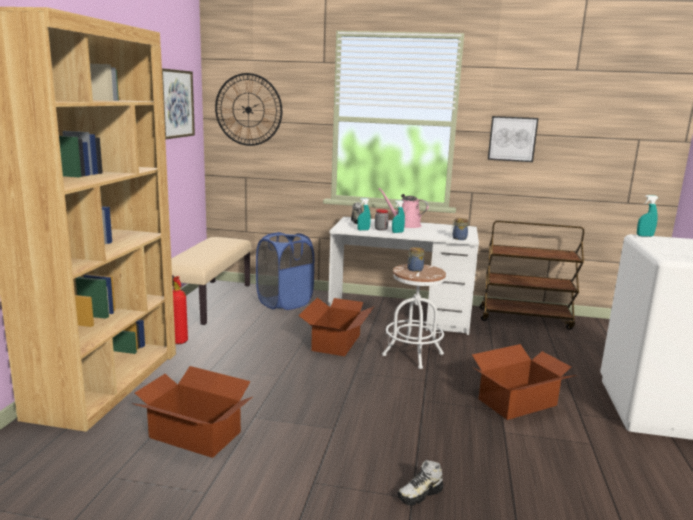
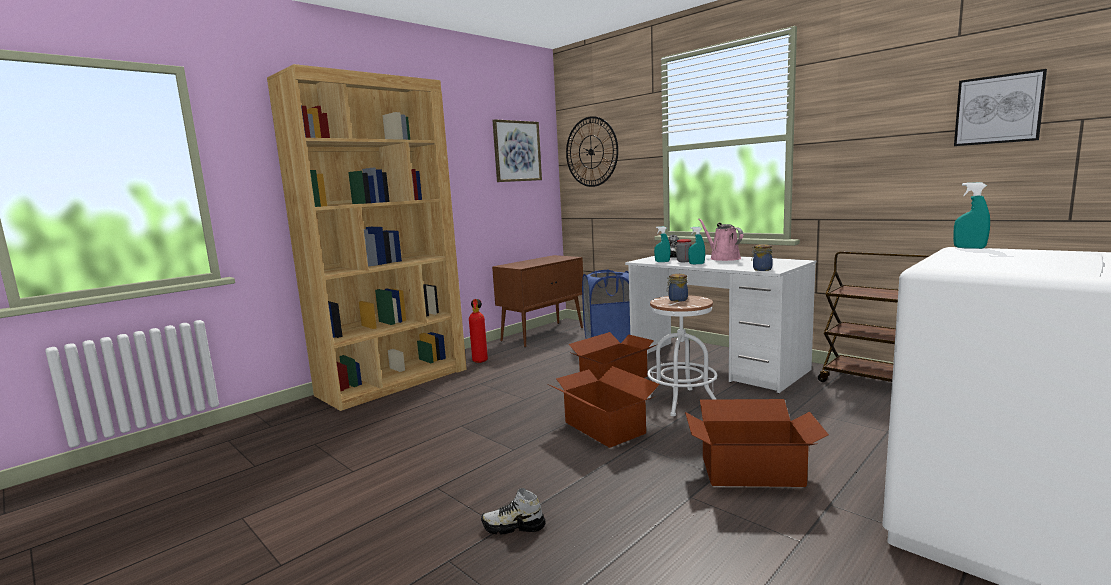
camera: 35 degrees right, 5 degrees down
cardboard box [131,366,252,458] -> cardboard box moved to [548,366,660,448]
beige bench [171,237,252,325] -> brown cabinet [492,255,583,347]
picture [488,116,539,162] -> picture moved to [954,69,1047,146]

